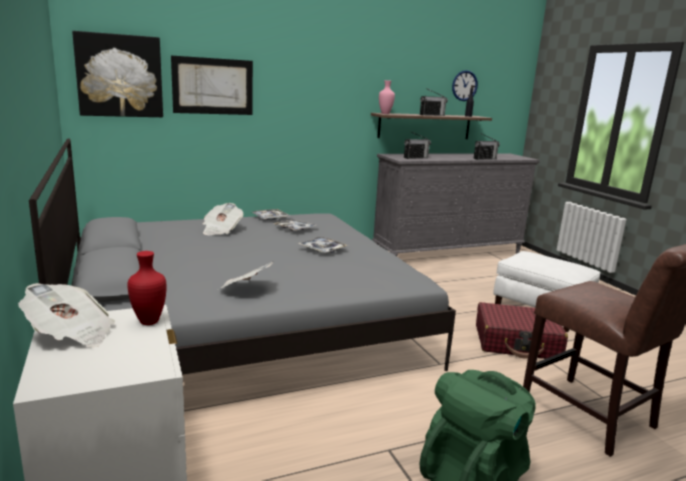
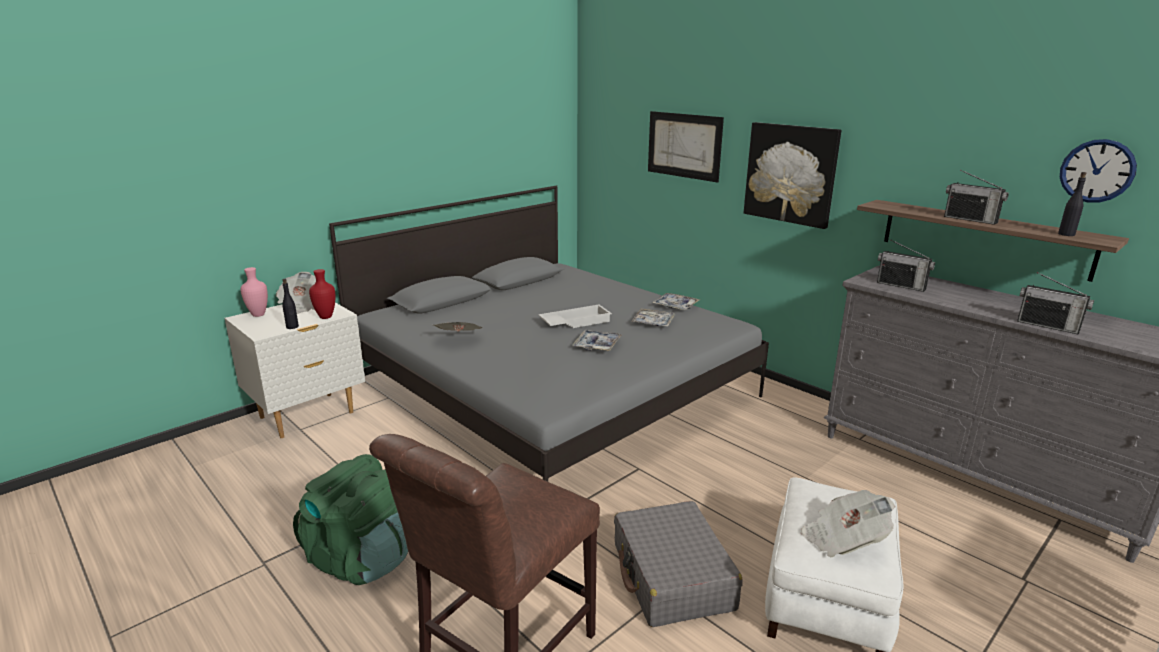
camera: 70 degrees right, 5 degrees up
picture [72,31,163,117] -> picture moved to [744,122,841,229]
newspaper [203,203,244,235] -> newspaper moved to [801,490,895,557]
pink vase [379,80,395,114] -> pink vase moved to [240,267,268,317]
red suitcase [476,302,568,359] -> grey suitcase [614,501,742,627]
none -> black bottle [282,279,299,329]
none -> white tray [538,305,612,328]

